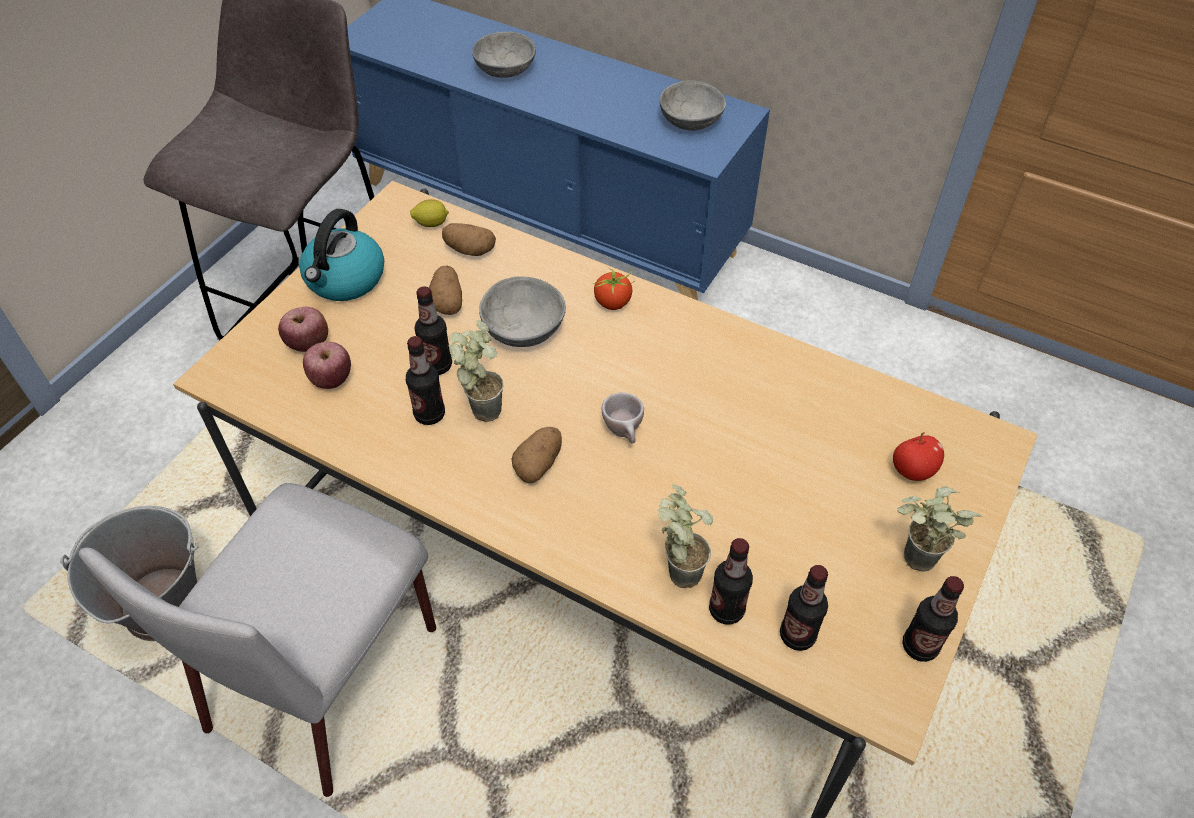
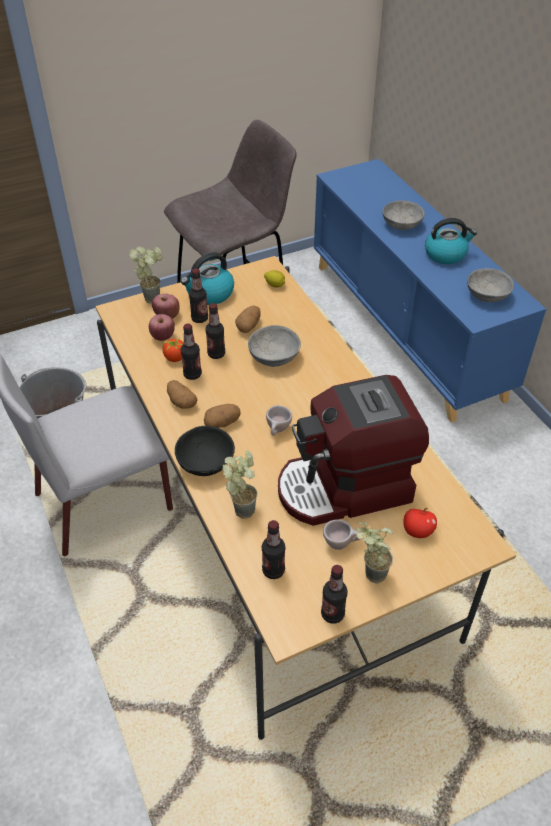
camera: 35 degrees right, 5 degrees down
potato [442,223,496,256] -> potato moved to [167,380,197,409]
potted plant [449,320,504,422] -> potted plant moved to [129,247,163,304]
tomato [592,269,634,310] -> tomato moved to [162,336,184,362]
bottle [709,538,753,625] -> bottle moved to [189,268,208,323]
none -> black bowl [175,426,235,476]
none -> coffee machine [278,375,429,526]
none -> beige cup [323,520,360,550]
none -> kettle [425,218,477,264]

